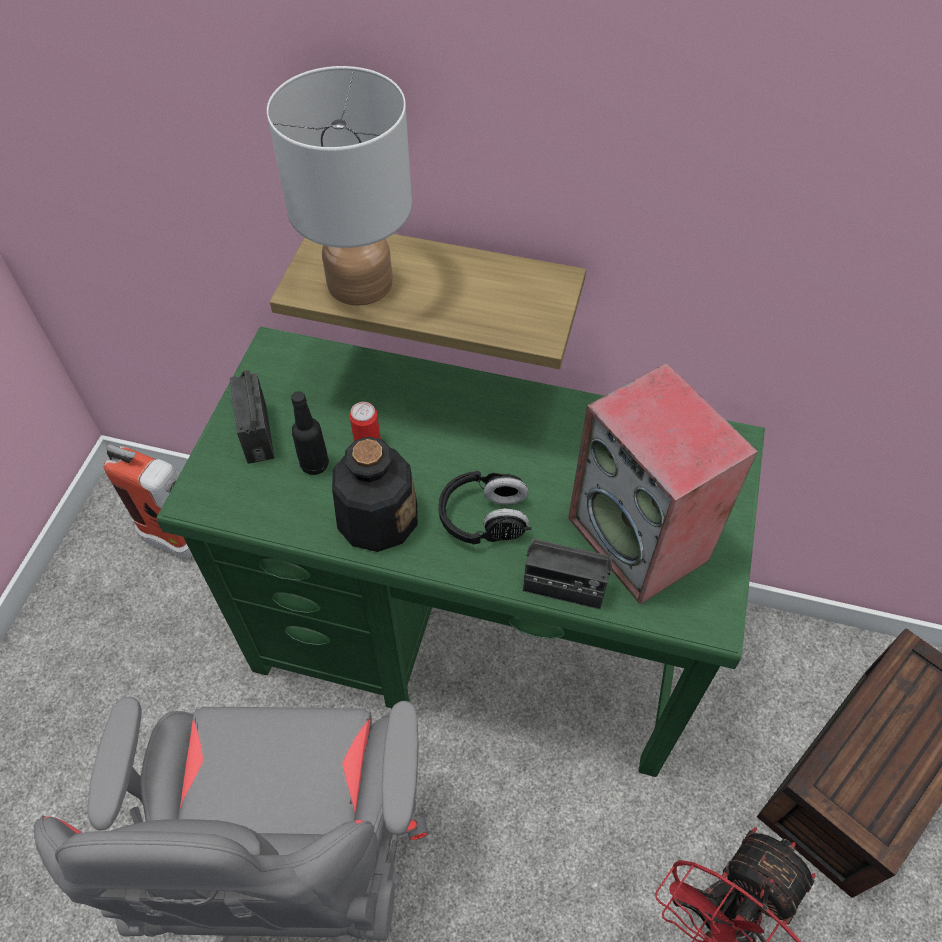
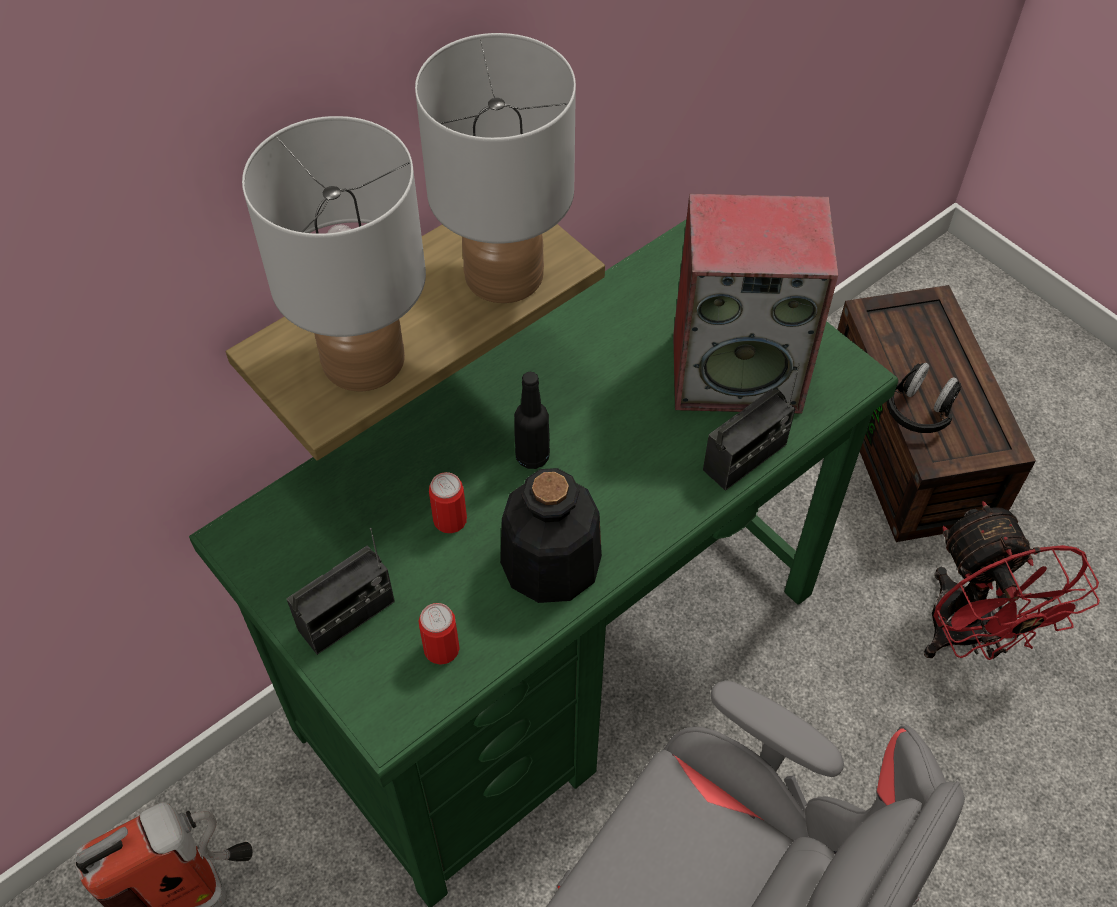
camera: 55 degrees left, 0 degrees up
radio [227,370,274,464] -> radio turned 60 degrees counterclockwise [287,528,395,655]
black bottle [291,391,329,475] -> black bottle moved to [514,372,550,469]
black headphones [438,471,532,544] -> black headphones moved to [887,363,961,433]
none -> grey table lamp [415,33,576,303]
none -> can [418,603,460,665]

